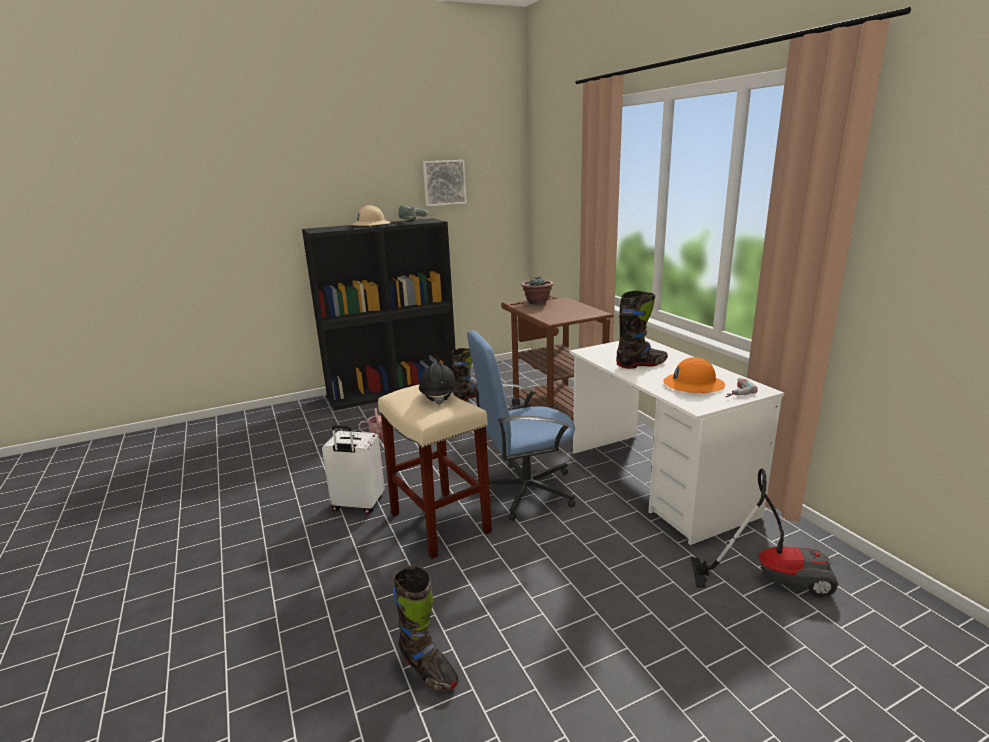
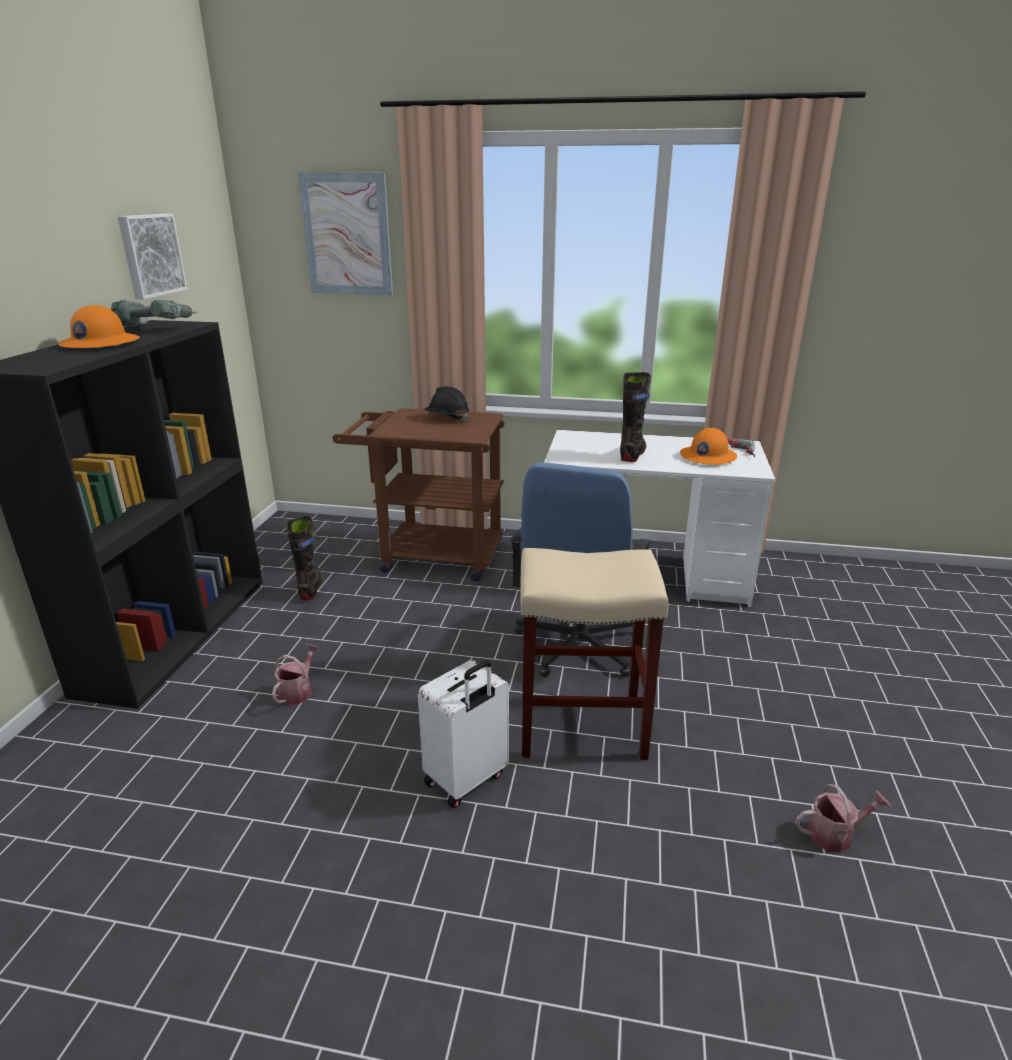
camera: 55 degrees left, 5 degrees up
beige hard hat [351,205,391,226] -> orange hard hat [59,305,140,348]
black boot [393,565,458,691] -> watering can [795,784,891,853]
black hard hat [419,362,458,405] -> black hard hat moved to [424,386,469,422]
potted plant [521,276,554,305] -> none
vacuum cleaner [691,469,838,597] -> none
none -> picture [298,173,393,295]

